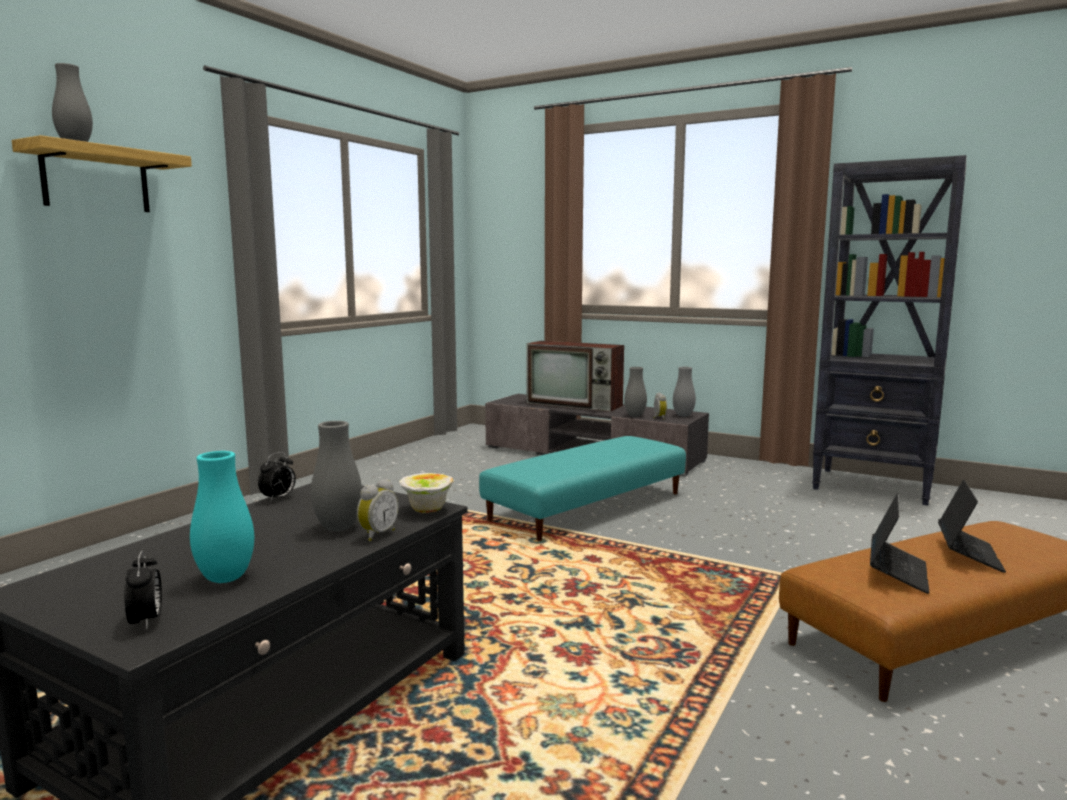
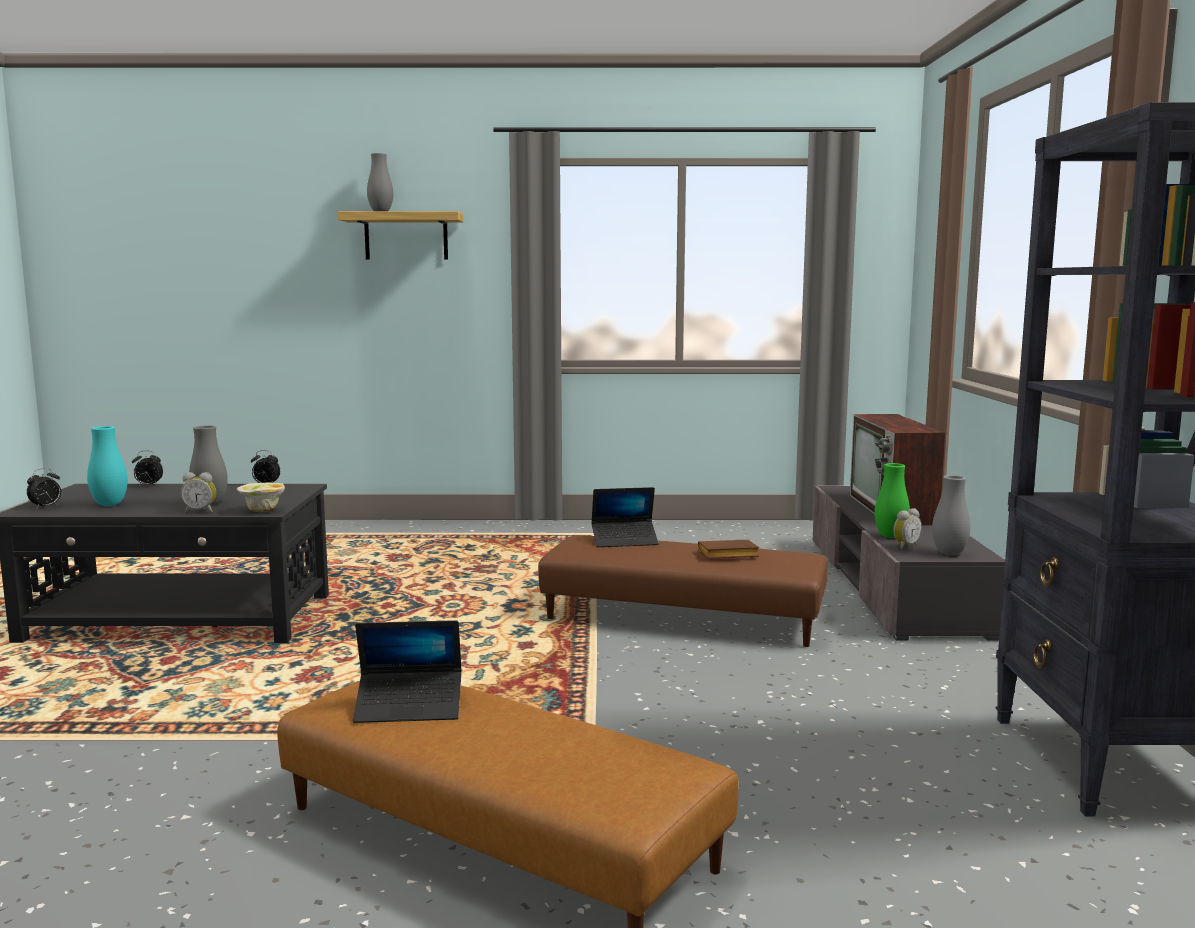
camera: 60 degrees right, 0 degrees up
turquoise ottoman [479,436,686,541] -> brown ottoman [538,535,828,647]
grey vase [624,367,647,417] -> green vase [875,463,910,538]
laptop [938,480,1006,573] -> laptop moved to [591,487,659,547]
none -> alarm clock [132,451,163,486]
none -> brown book [698,540,759,559]

